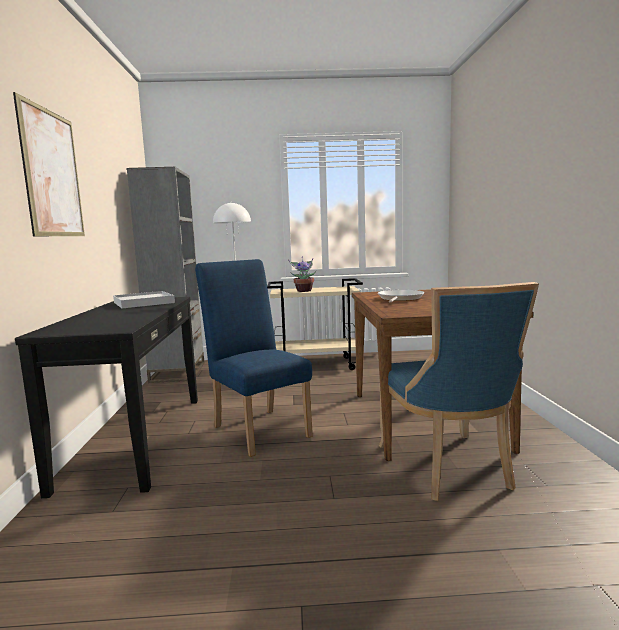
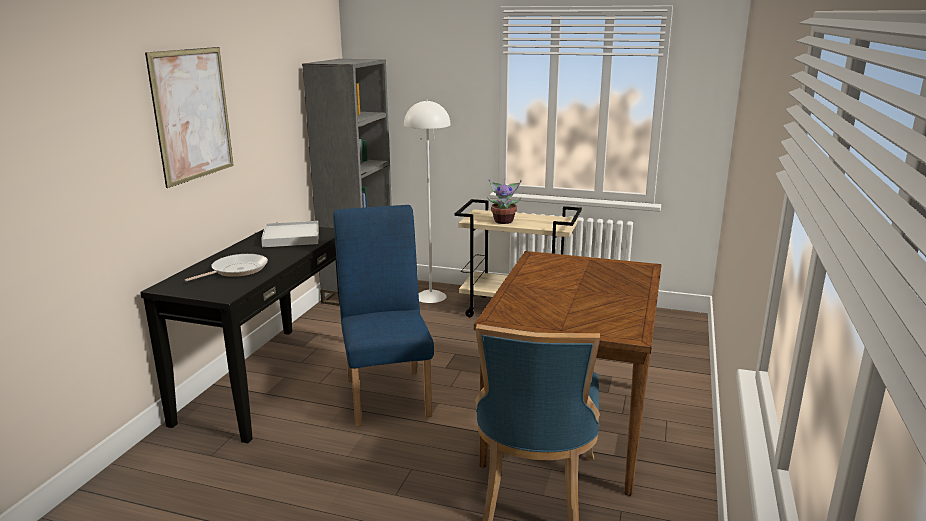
camera: 20 degrees right, 10 degrees up
frying pan [378,290,424,302] -> frying pan moved to [185,254,268,281]

